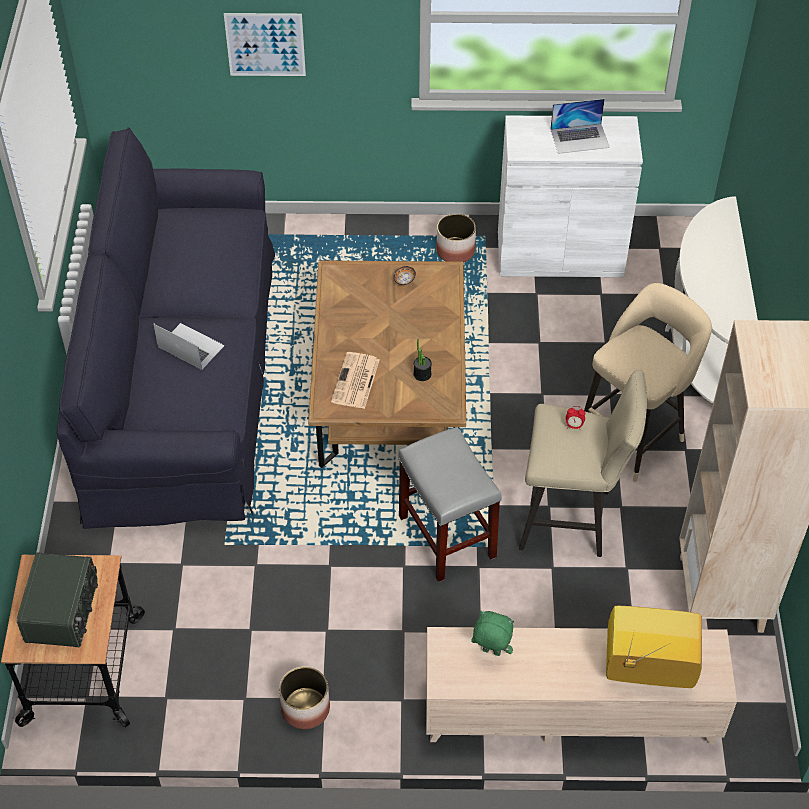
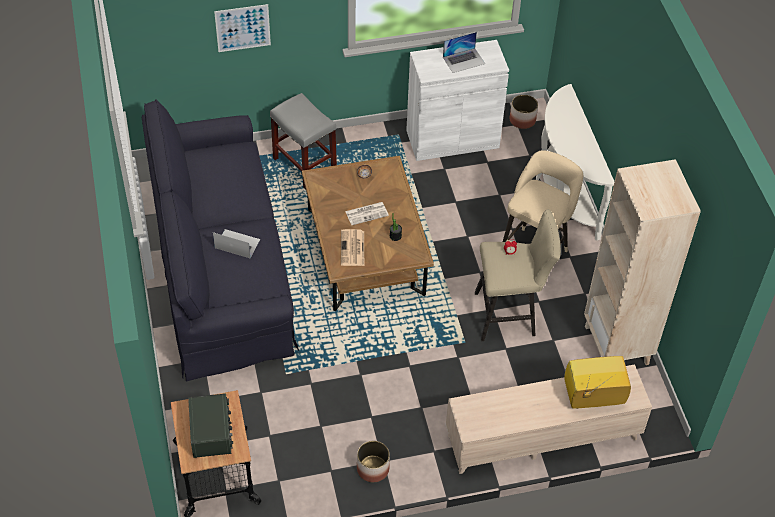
camera: 15 degrees left, 0 degrees up
grey stool [398,427,502,582] -> grey stool moved to [270,93,337,189]
planter [436,214,476,263] -> planter moved to [510,95,538,129]
green plush toy [471,611,514,656] -> none
none -> newspaper [345,202,389,225]

